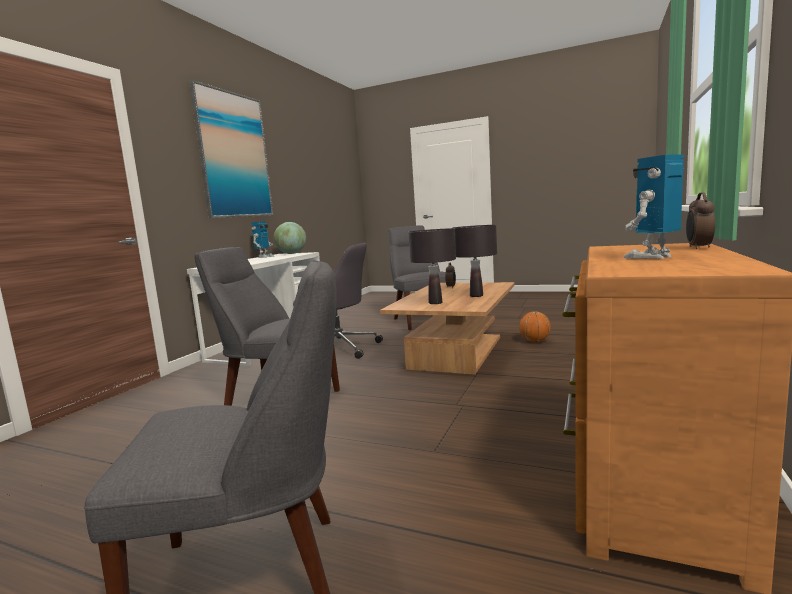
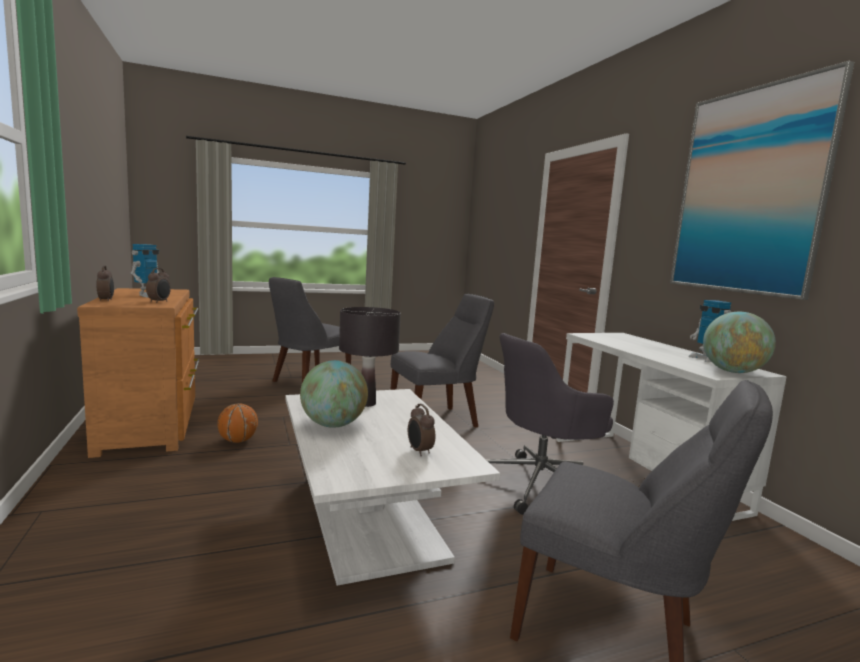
camera: 135 degrees right, 0 degrees up
brown coffee table [380,282,515,375] -> white coffee table [286,389,500,586]
black table lamp [453,225,497,297] -> globe [300,360,368,428]
basketball [519,311,551,342] -> basketball moved to [217,403,258,443]
none -> alarm clock [146,268,171,303]

